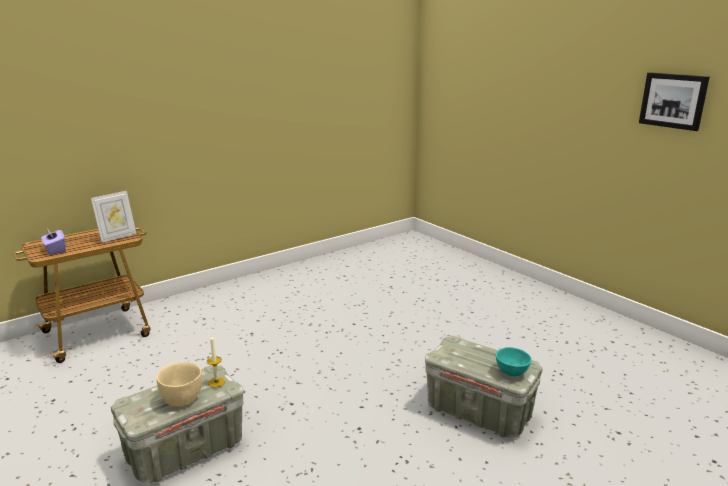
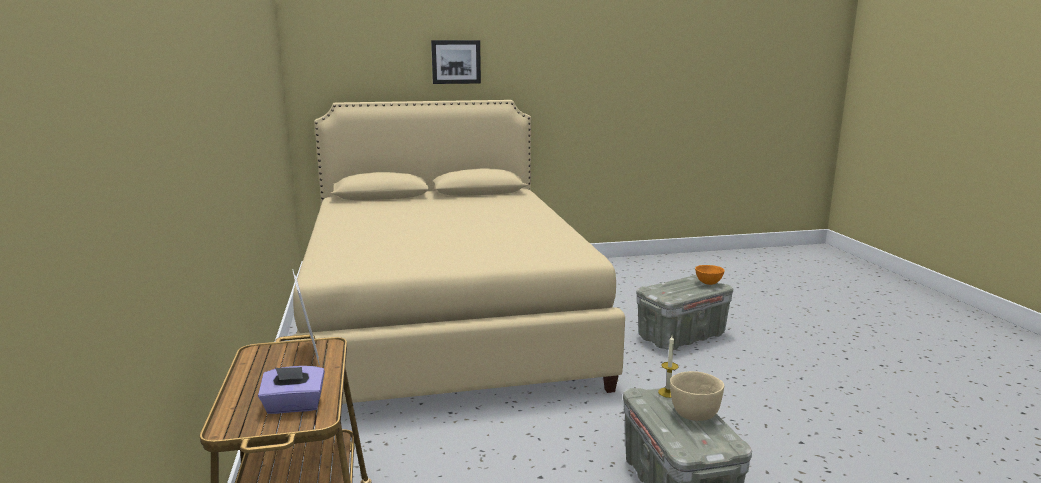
camera: 65 degrees left, 5 degrees down
turquoise bowl [496,347,532,376] -> orange bowl [695,265,725,285]
picture [639,72,710,131] -> picture moved to [431,40,481,84]
none -> beige bed [290,100,625,424]

